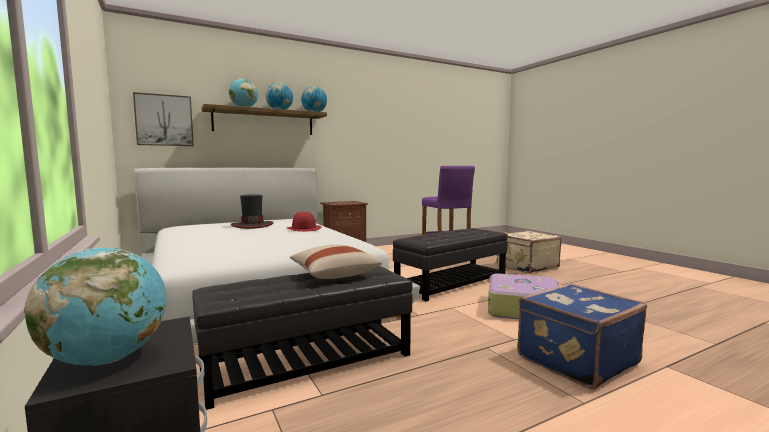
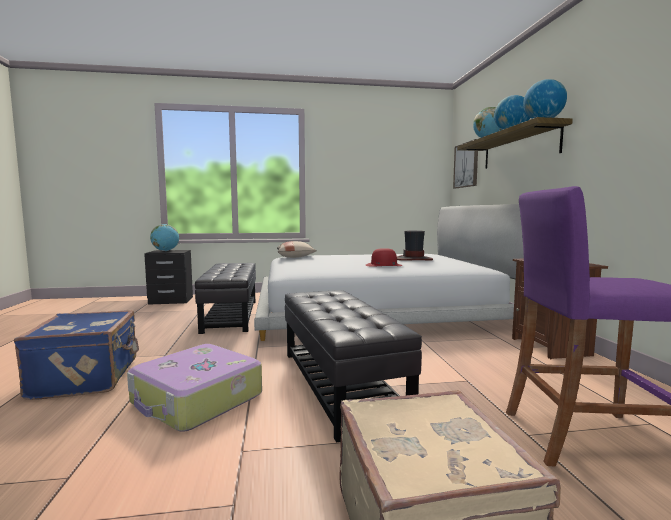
camera: 110 degrees right, 0 degrees up
beige pillow [290,244,382,279] -> beige pillow moved to [277,241,317,258]

